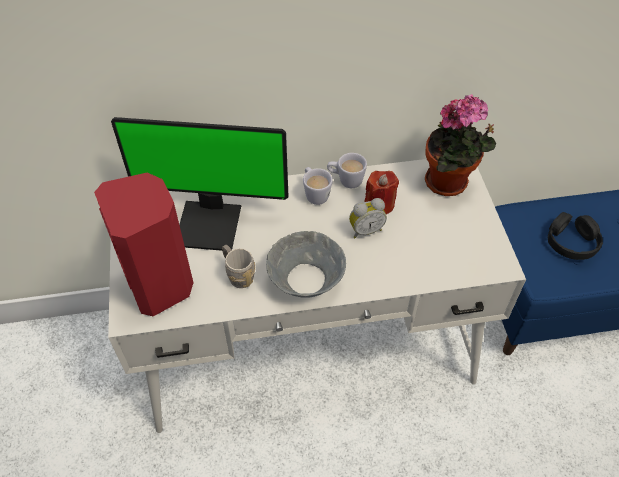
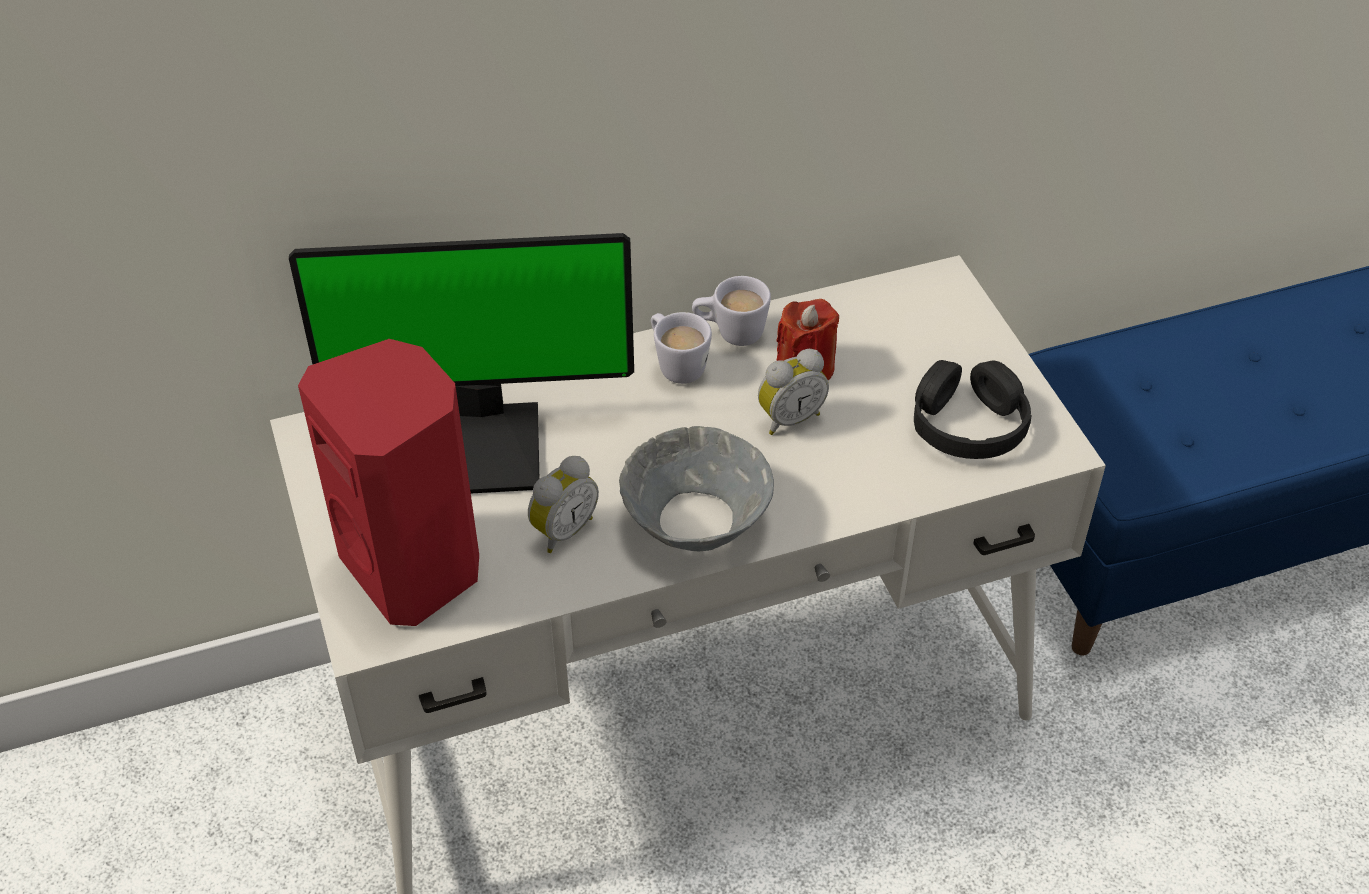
camera: 10 degrees left, 5 degrees down
grey mug [222,245,255,288] -> alarm clock [528,456,599,553]
potted plant [425,94,496,196] -> none
black headphones [548,212,603,260] -> black headphones moved to [914,360,1031,459]

